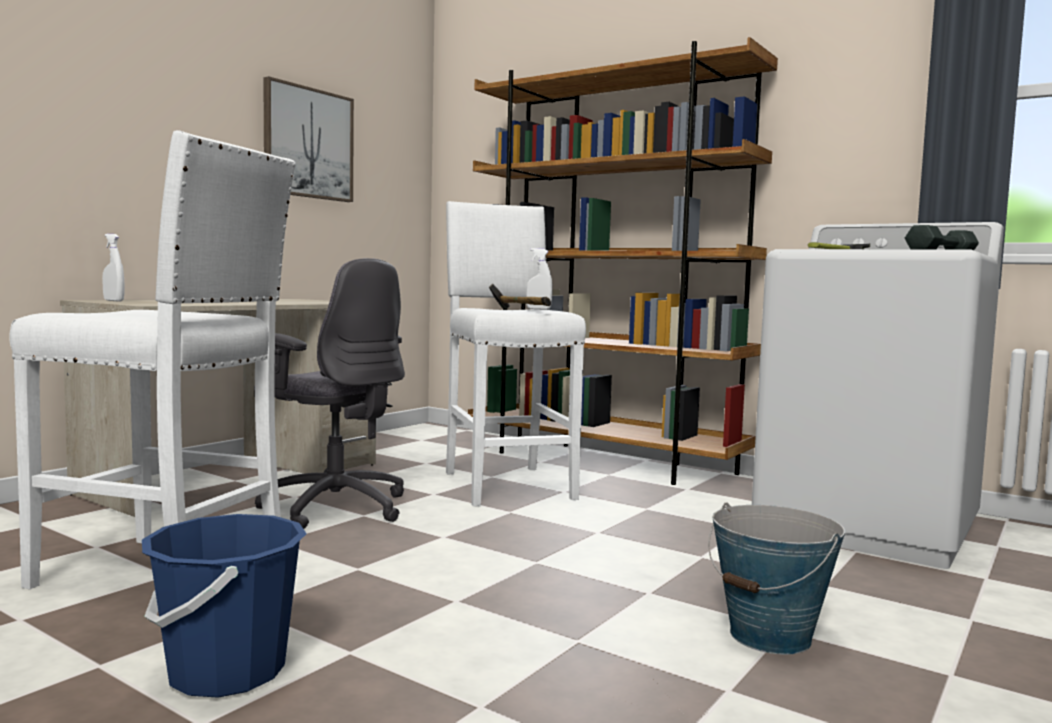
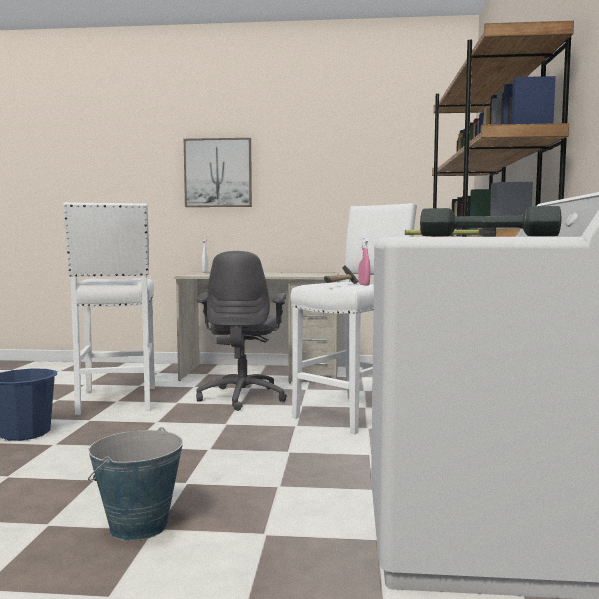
camera: 60 degrees right, 0 degrees up
picture [263,76,354,202] -> picture moved to [184,138,252,207]
white spray bottle [526,248,553,310] -> pink spray bottle [358,239,370,286]

